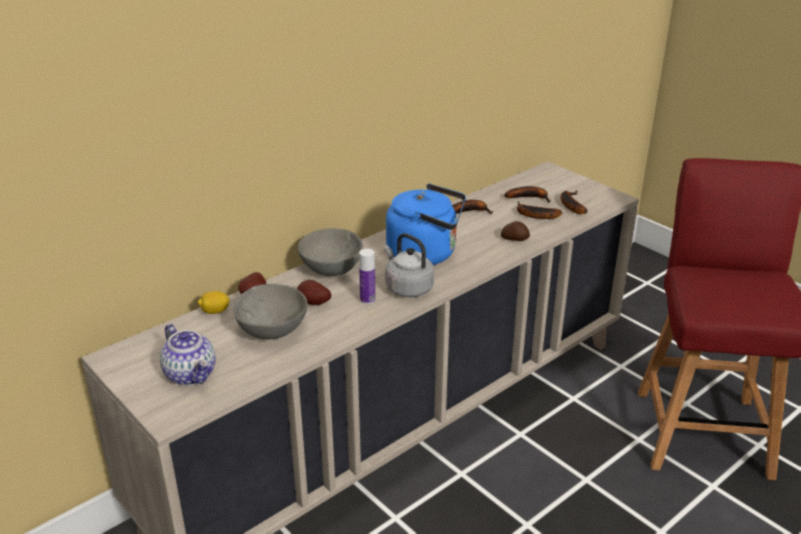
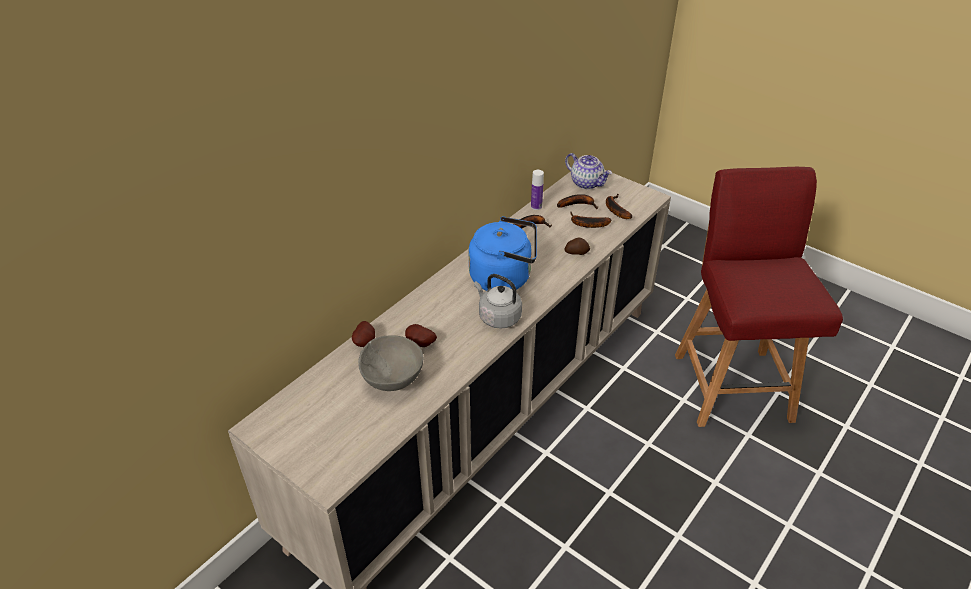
camera: 10 degrees left, 10 degrees up
teapot [160,324,216,385] -> teapot moved to [565,153,612,189]
lemon [198,291,230,314] -> none
grey bowl [298,228,363,276] -> none
bottle [359,249,375,304] -> bottle moved to [531,170,544,210]

